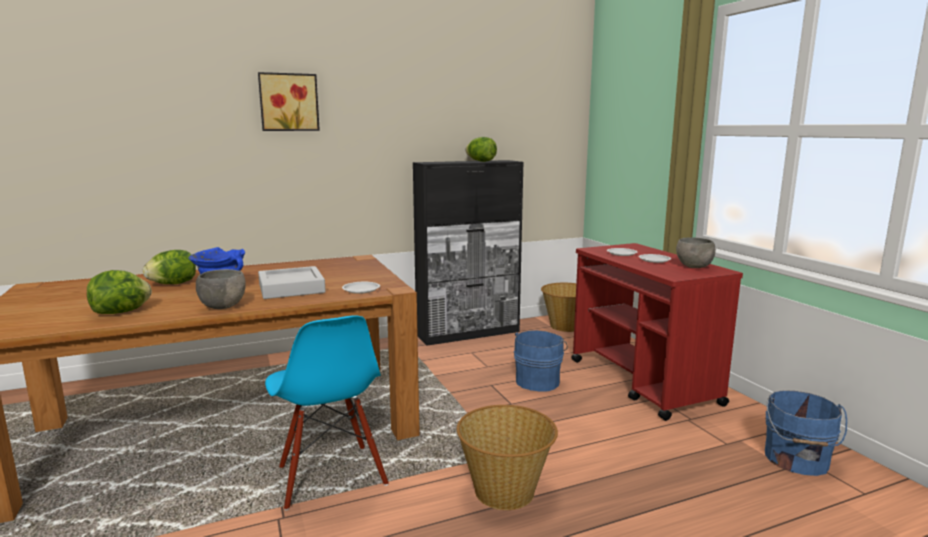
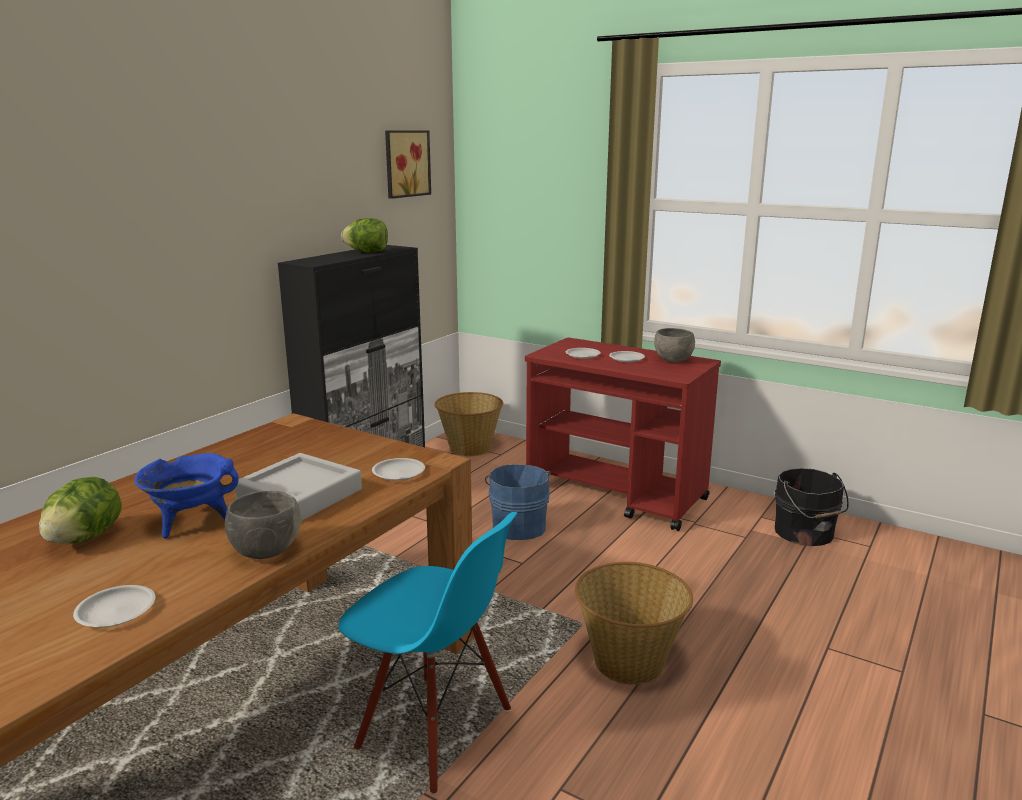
camera: 35 degrees left, 5 degrees up
lettuce [87,270,152,314] -> white plate [73,585,155,627]
picture [258,72,320,131] -> picture moved to [385,131,431,199]
blue bucket [765,390,847,476] -> black bucket [775,468,848,546]

